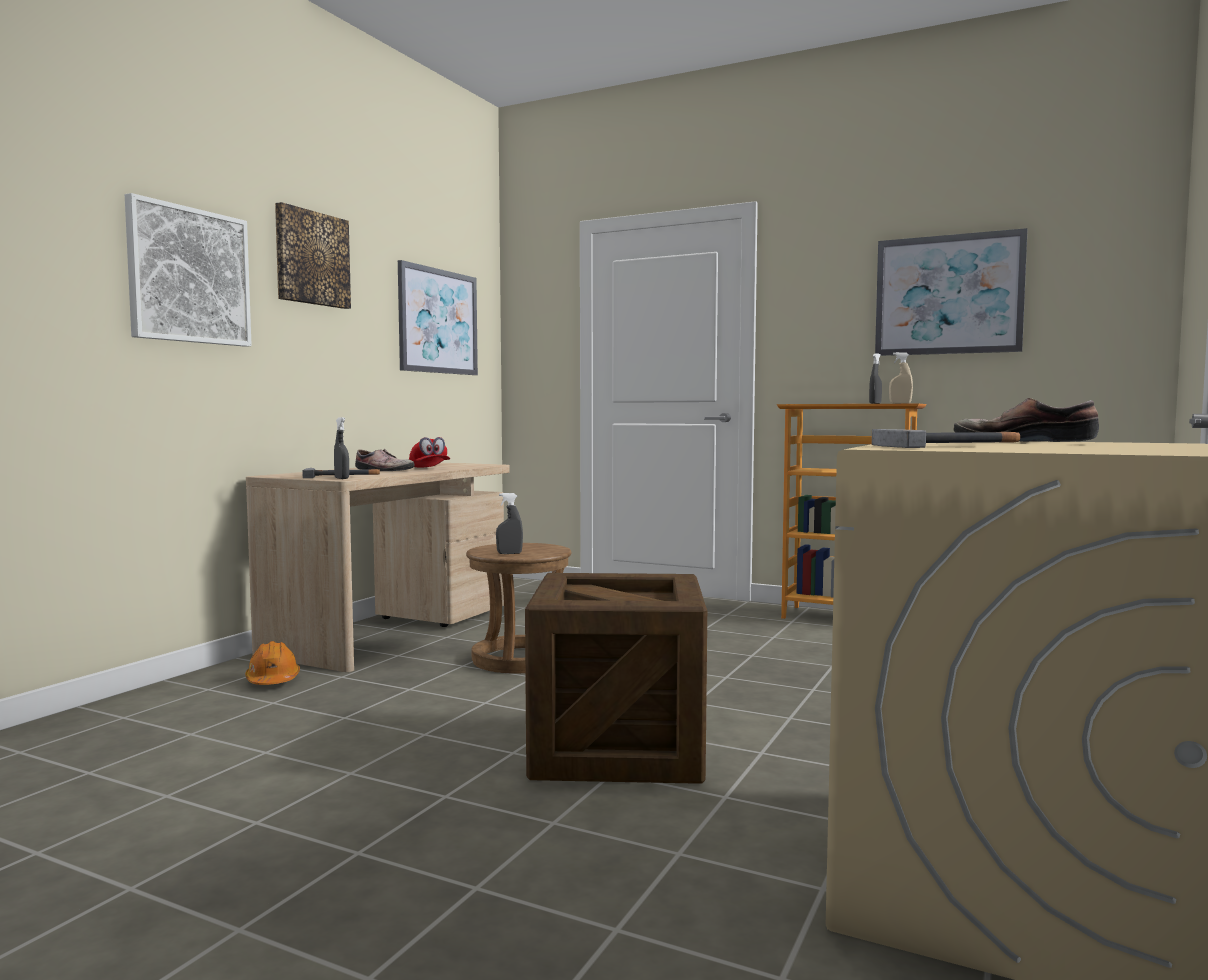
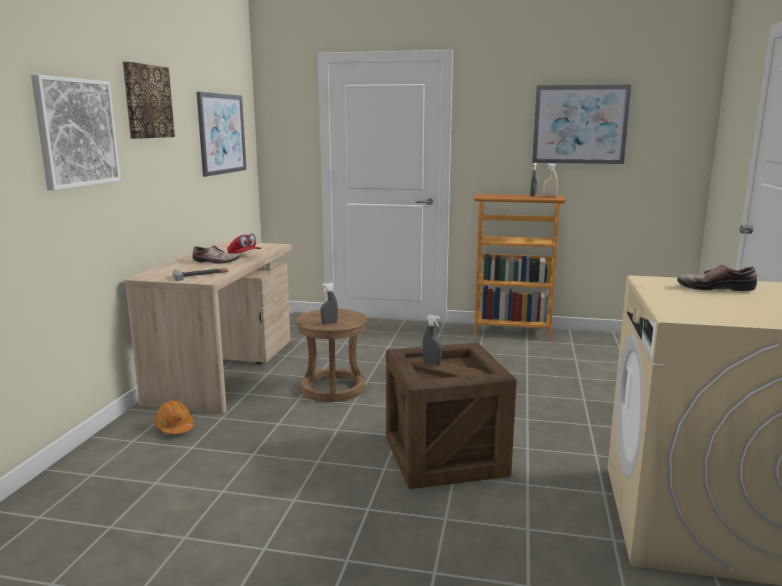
camera: 15 degrees left, 10 degrees up
grey spray bottle [334,417,349,479] -> grey spray bottle moved to [422,315,442,366]
hammer [871,429,1020,448] -> none

